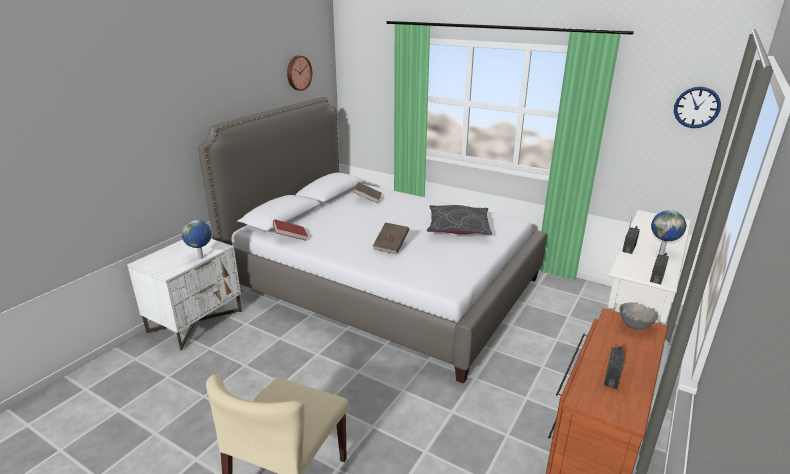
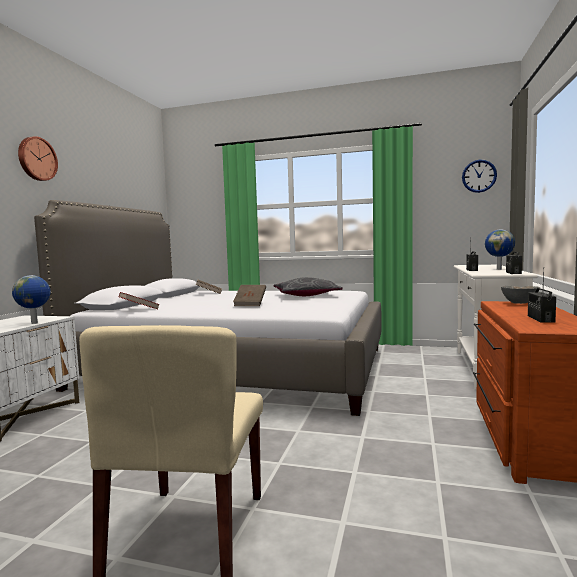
camera: 15 degrees left, 20 degrees down
wall clock [287,55,312,91] -> wall clock moved to [18,136,58,181]

